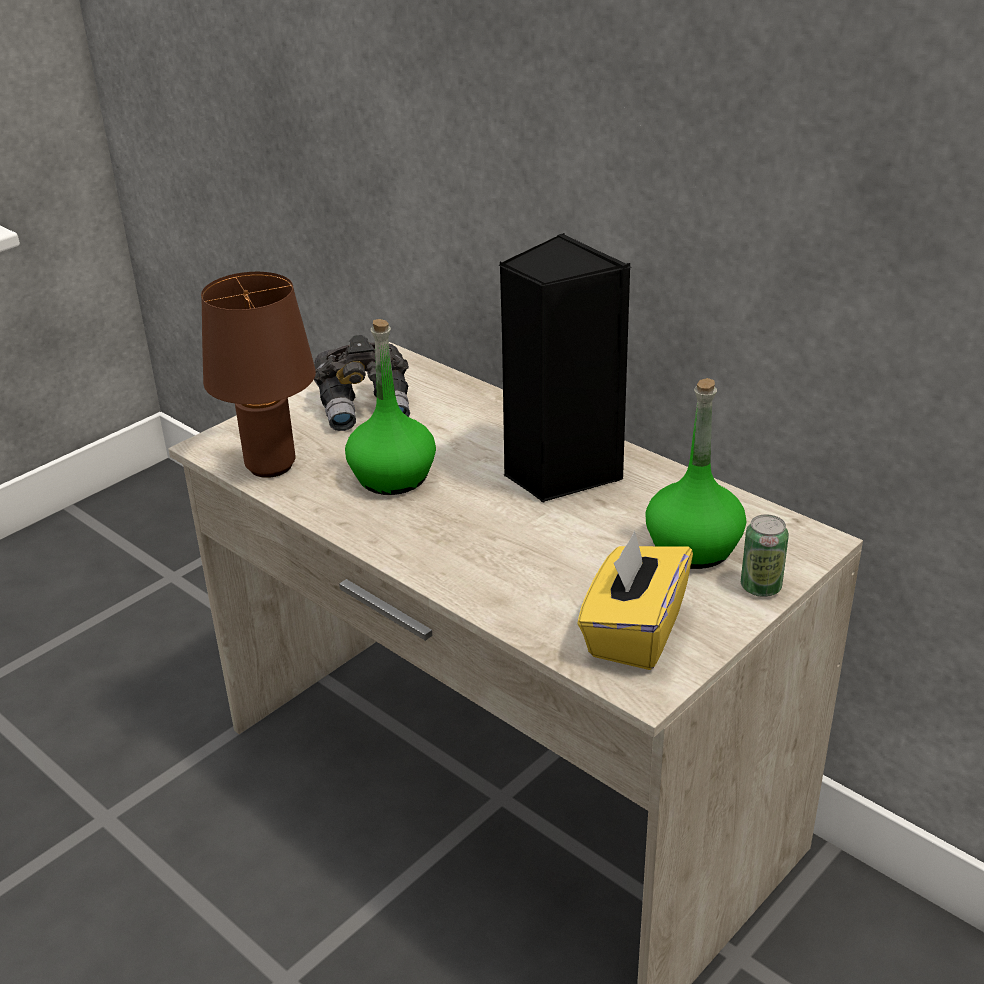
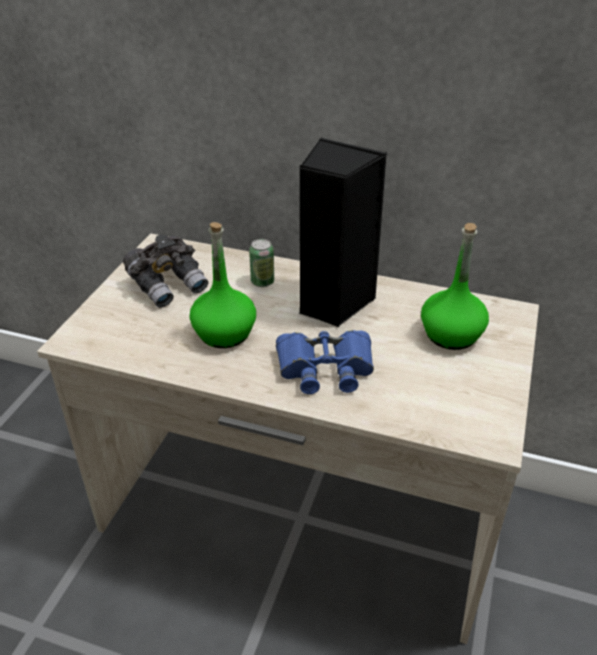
camera: 25 degrees left, 5 degrees up
brown table lamp [201,272,316,478] -> none
yellow tissue box [578,531,693,670] -> none
can [741,514,789,597] -> can moved to [249,239,274,287]
none -> blue binoculars [276,330,374,394]

